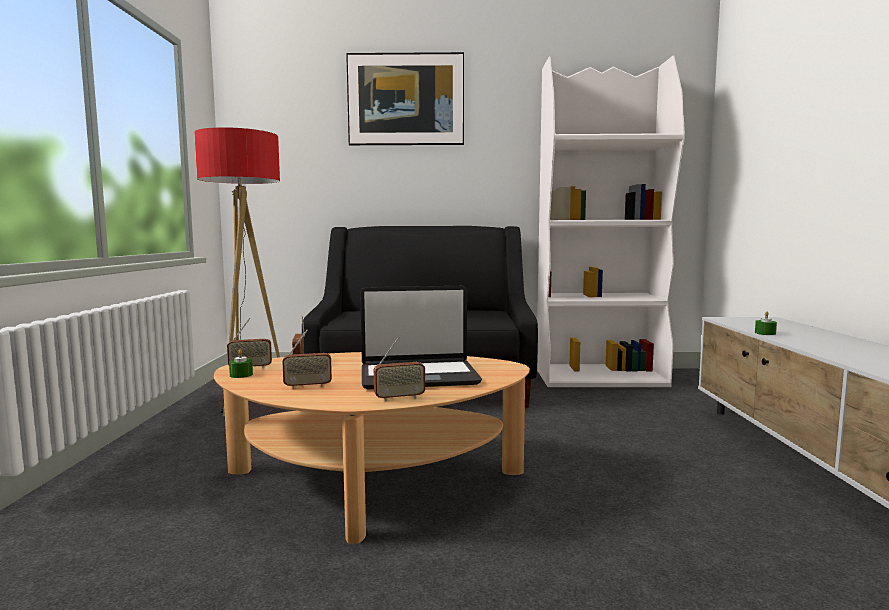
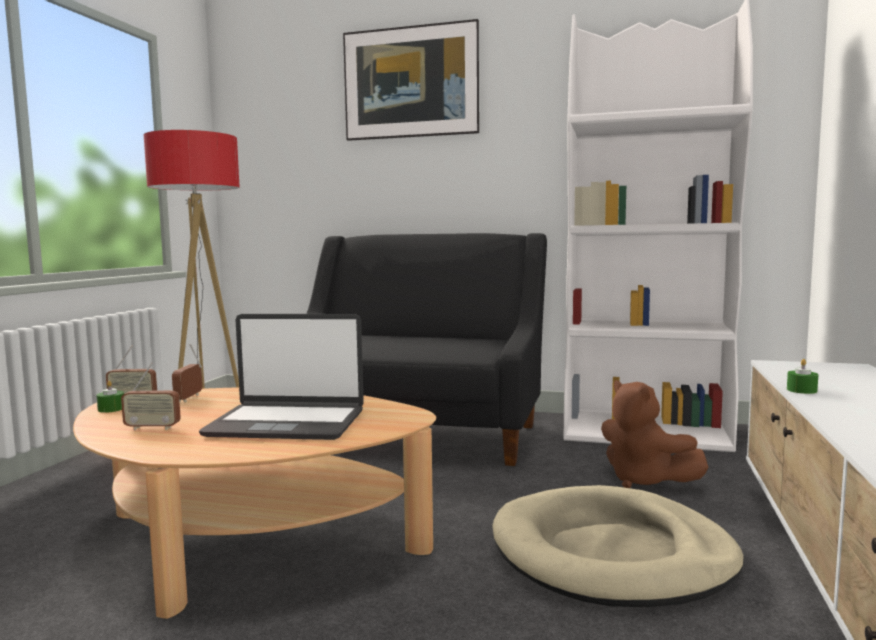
camera: 15 degrees right, 0 degrees up
radio [374,337,425,401] -> none
none -> beige dog bed [492,485,744,607]
none -> brown plush toy [601,380,709,488]

